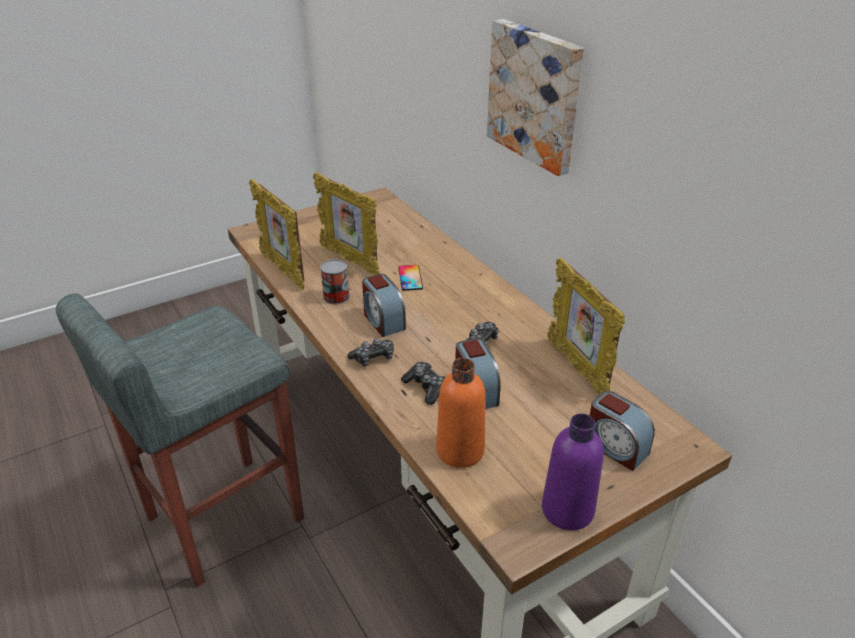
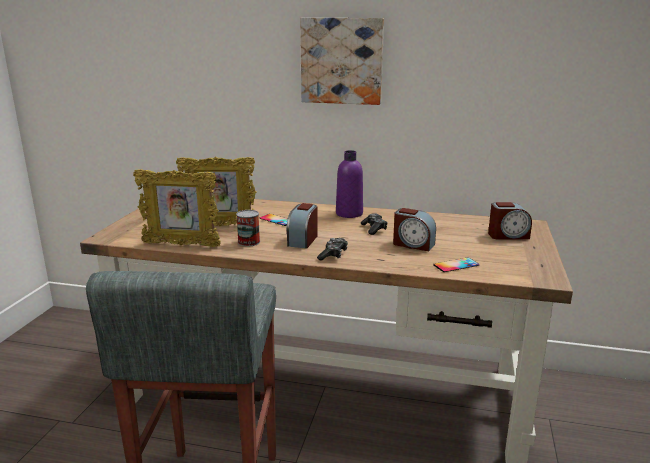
camera: 45 degrees left, 15 degrees down
alarm clock [362,274,406,337] -> alarm clock turned 90 degrees clockwise [287,203,318,249]
game controller [401,362,446,405] -> none
orange bottle [436,358,486,468] -> phone [433,257,479,272]
purple bottle [542,414,604,530] -> purple bottle moved to [336,150,363,218]
picture frame [547,257,625,395] -> none

